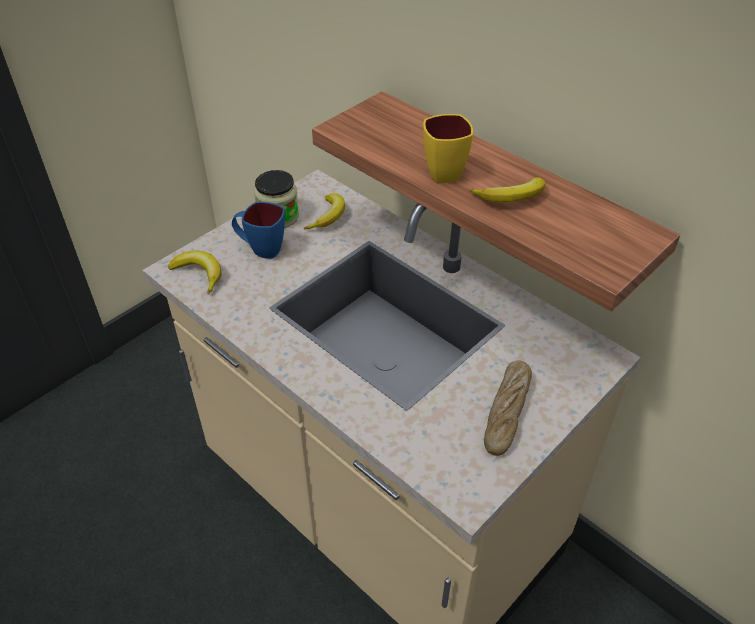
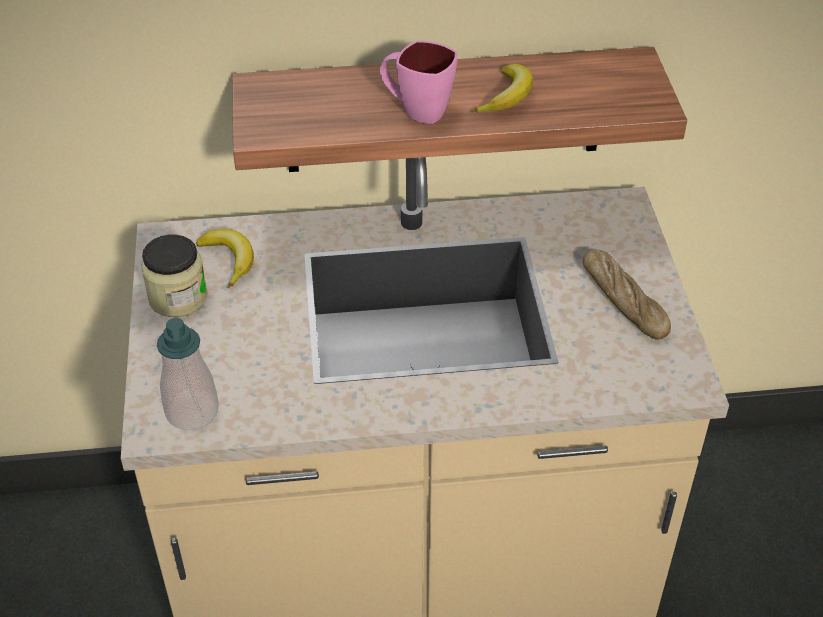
camera: 50 degrees left, 0 degrees up
banana [168,251,222,294] -> soap dispenser [157,318,219,430]
blue mug [232,202,285,259] -> none
yellow mug [423,114,473,183] -> pink mug [380,41,457,124]

